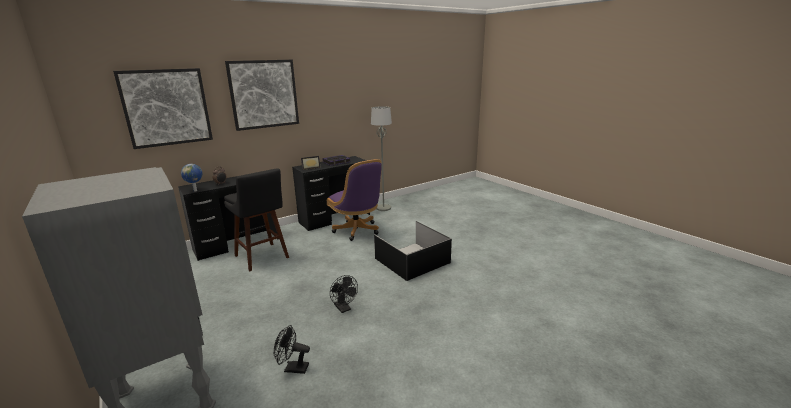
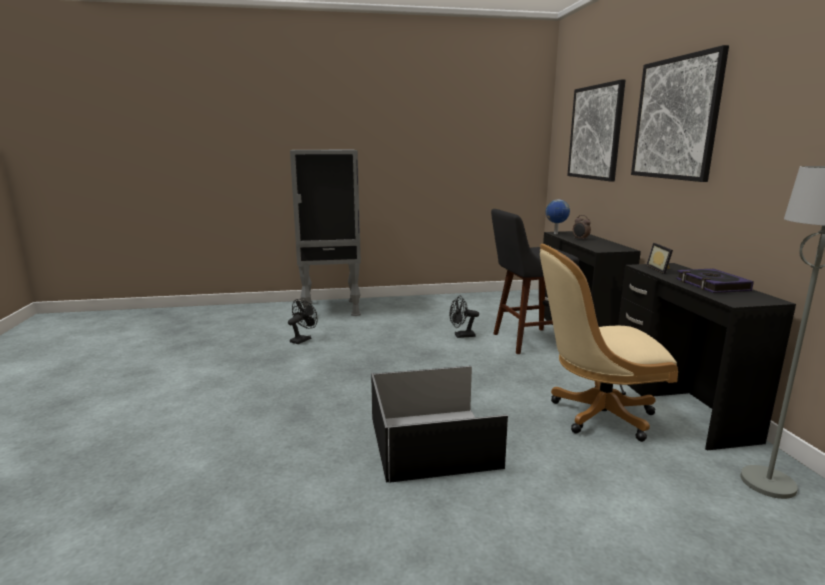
camera: 115 degrees right, 5 degrees down
purple office chair [327,159,382,241] -> beige office chair [540,244,678,442]
black fan [330,275,358,313] -> black fan moved to [449,296,479,338]

